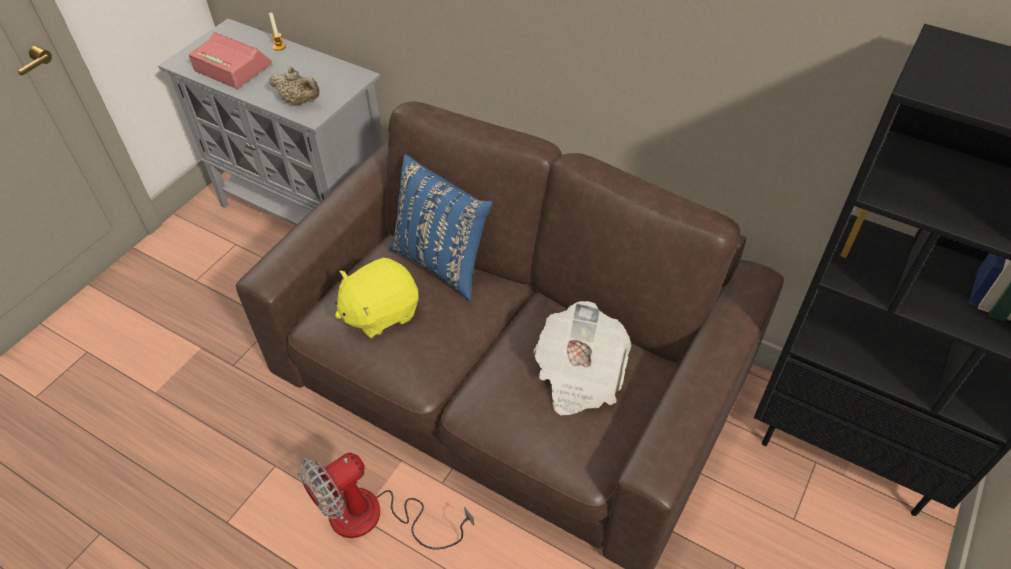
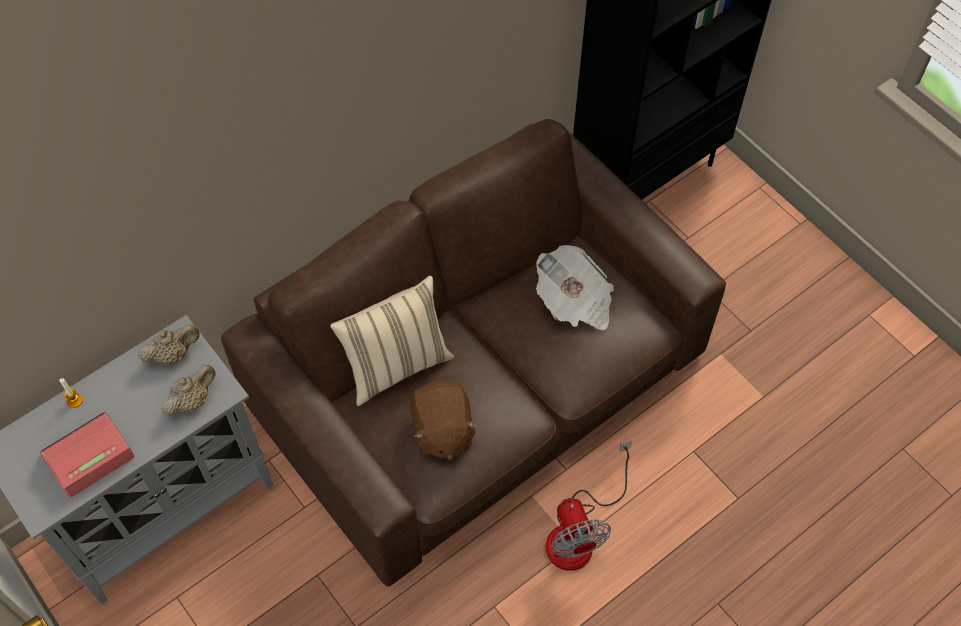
camera: 70 degrees left, 10 degrees up
yellow plush toy [335,258,419,339] -> brown plush toy [410,381,479,460]
blue pillow [389,154,493,301] -> beige pillow [330,276,454,406]
none -> beige teapot [138,325,200,365]

